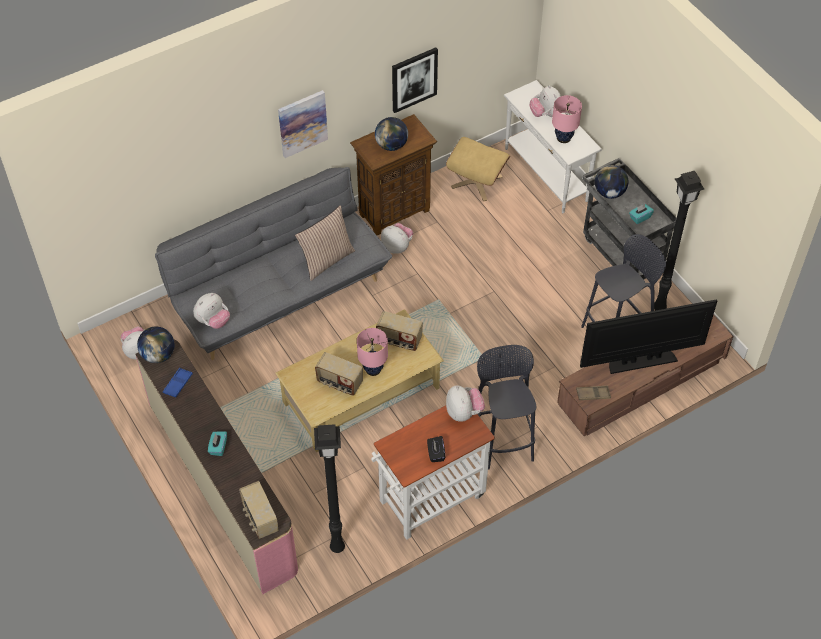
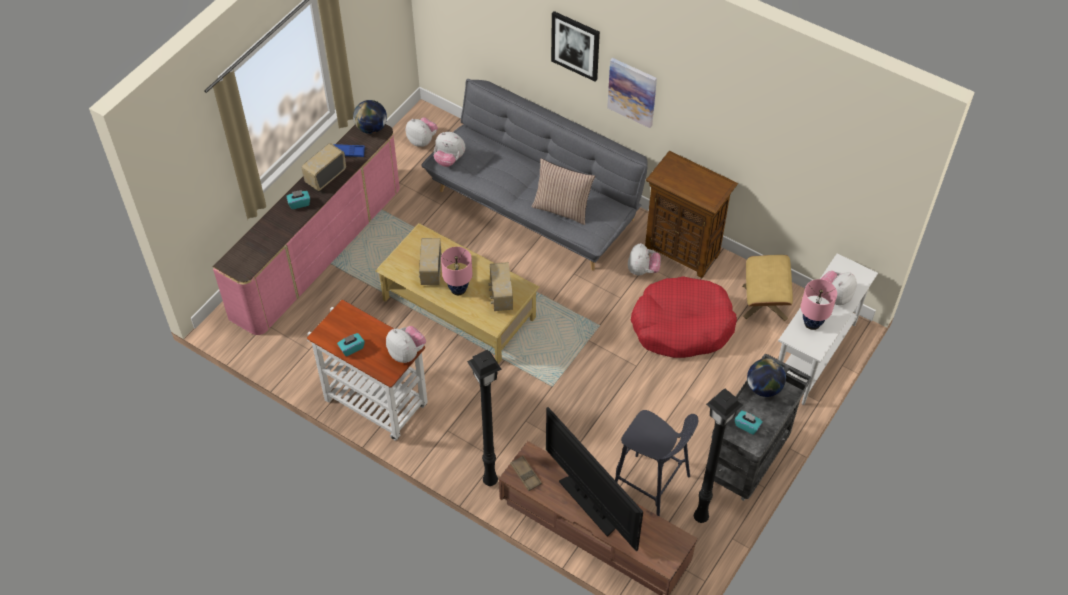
camera: 65 degrees right, 0 degrees up
radio [239,481,279,539] -> radio moved to [302,143,346,191]
black floor lamp [314,424,345,553] -> black floor lamp moved to [467,349,502,486]
globe [375,117,408,151] -> none
picture [392,47,438,113] -> picture moved to [551,11,600,82]
black tissue box [427,436,445,462] -> turquoise tissue box [337,333,365,356]
plush toy [446,385,485,422] -> plush toy turned 90 degrees counterclockwise [386,326,426,363]
grey stool [477,345,536,470] -> none
none -> red dog bed [630,276,737,358]

